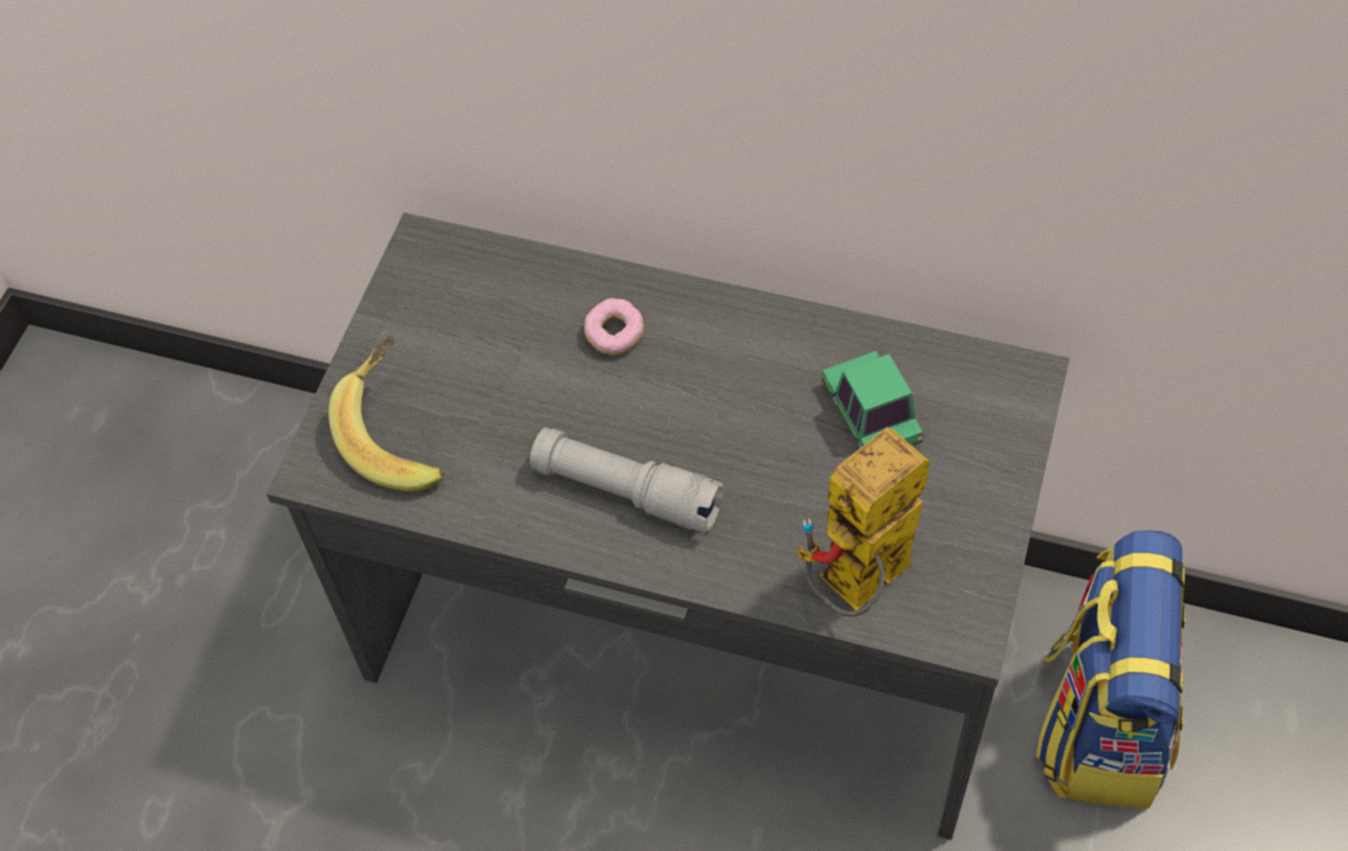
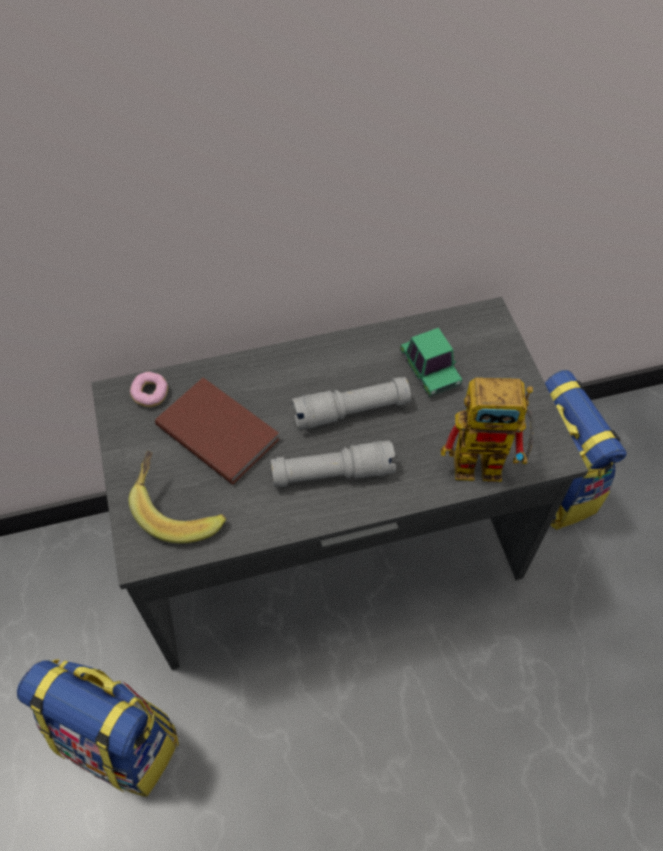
camera: 35 degrees left, 0 degrees up
donut [584,298,644,355] -> donut moved to [130,372,168,407]
toy robot [797,427,930,617] -> toy robot turned 105 degrees counterclockwise [441,378,534,482]
toy car [822,351,923,449] -> toy car turned 150 degrees counterclockwise [400,328,462,397]
none -> backpack [17,659,179,797]
none -> brown book [155,378,280,484]
none -> grey flashlight [292,377,411,430]

